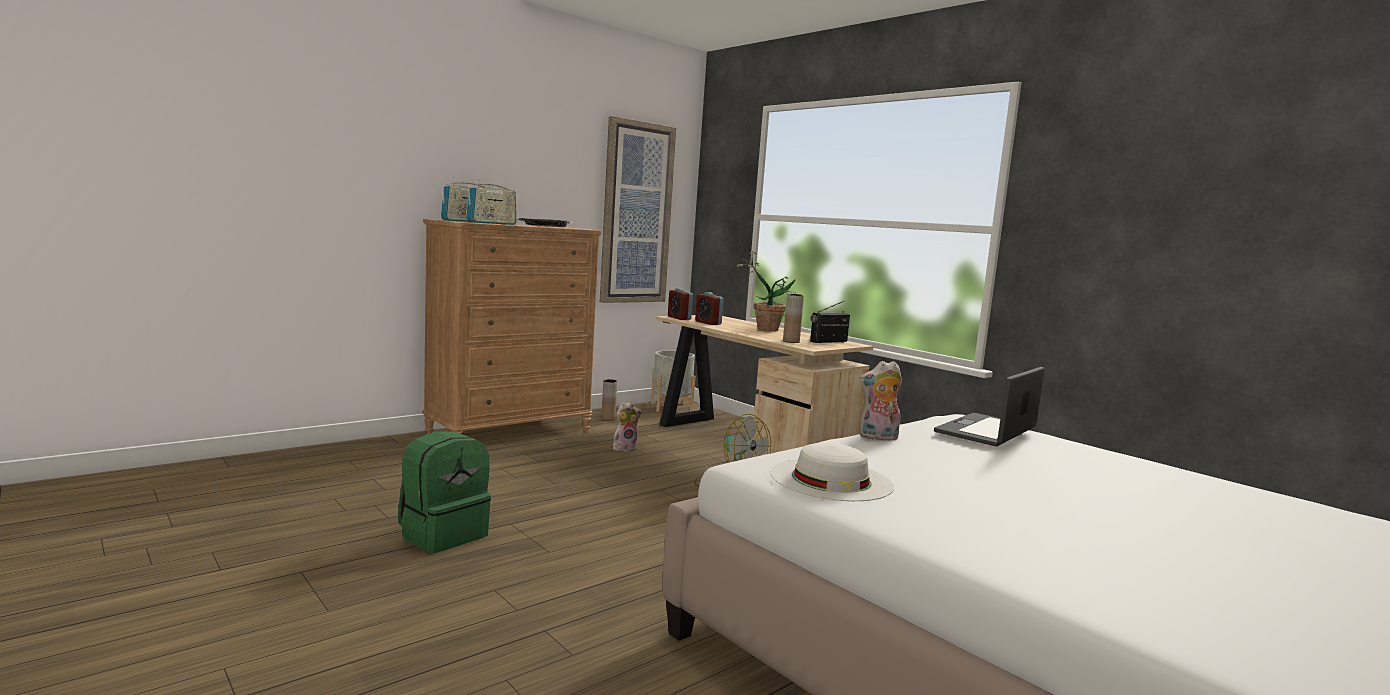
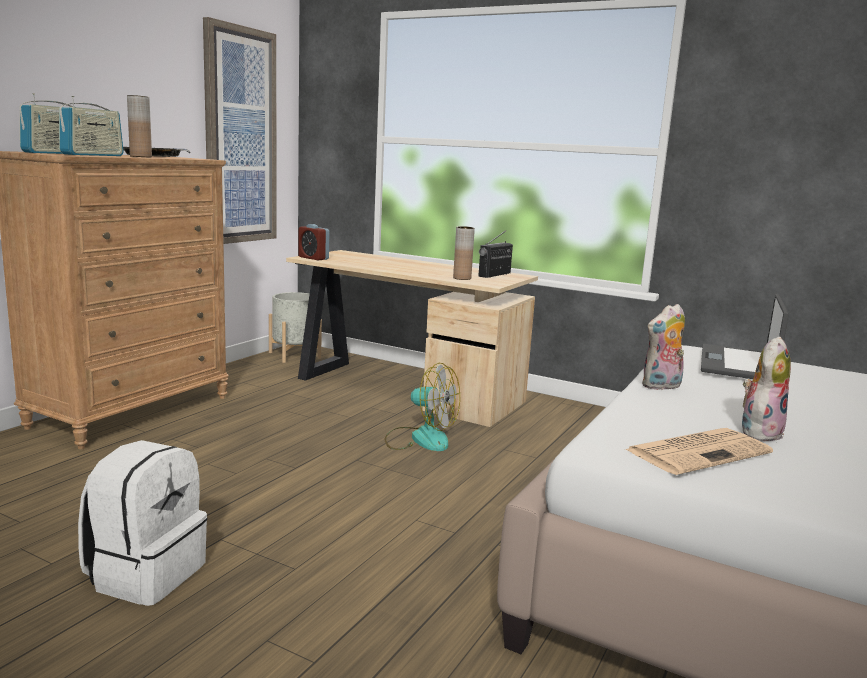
camera: 20 degrees left, 5 degrees up
green backpack [398,431,491,553] -> white backpack [78,440,207,606]
brown vase [601,379,617,421] -> brown vase moved to [127,95,152,157]
plush toy [613,402,642,452] -> plush toy moved to [742,336,791,441]
alarm clock [695,292,724,325] -> none
potted plant [736,251,795,332] -> none
white hat [771,443,894,501] -> newspaper [624,428,773,475]

